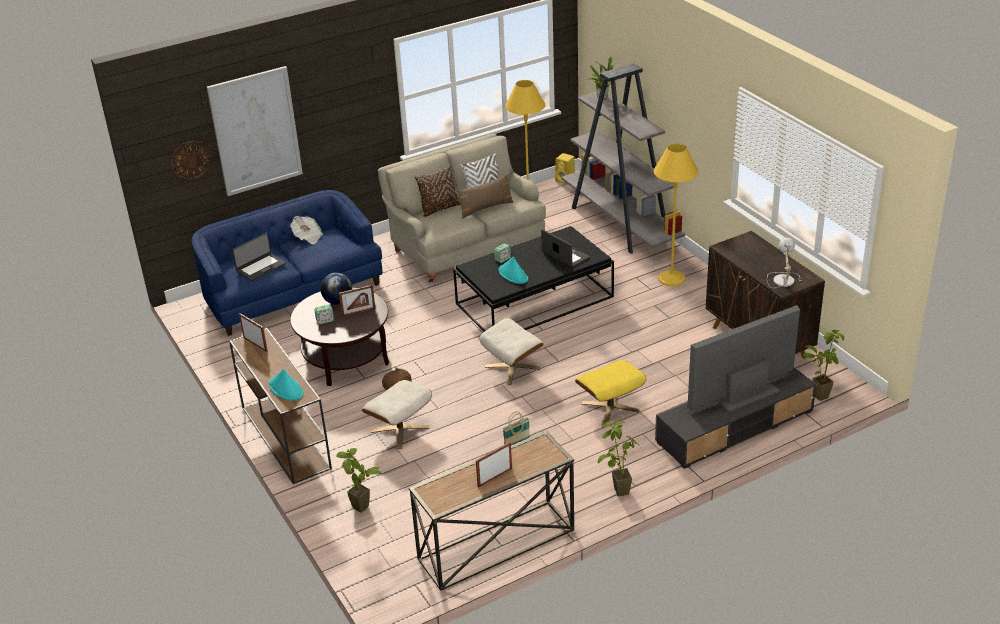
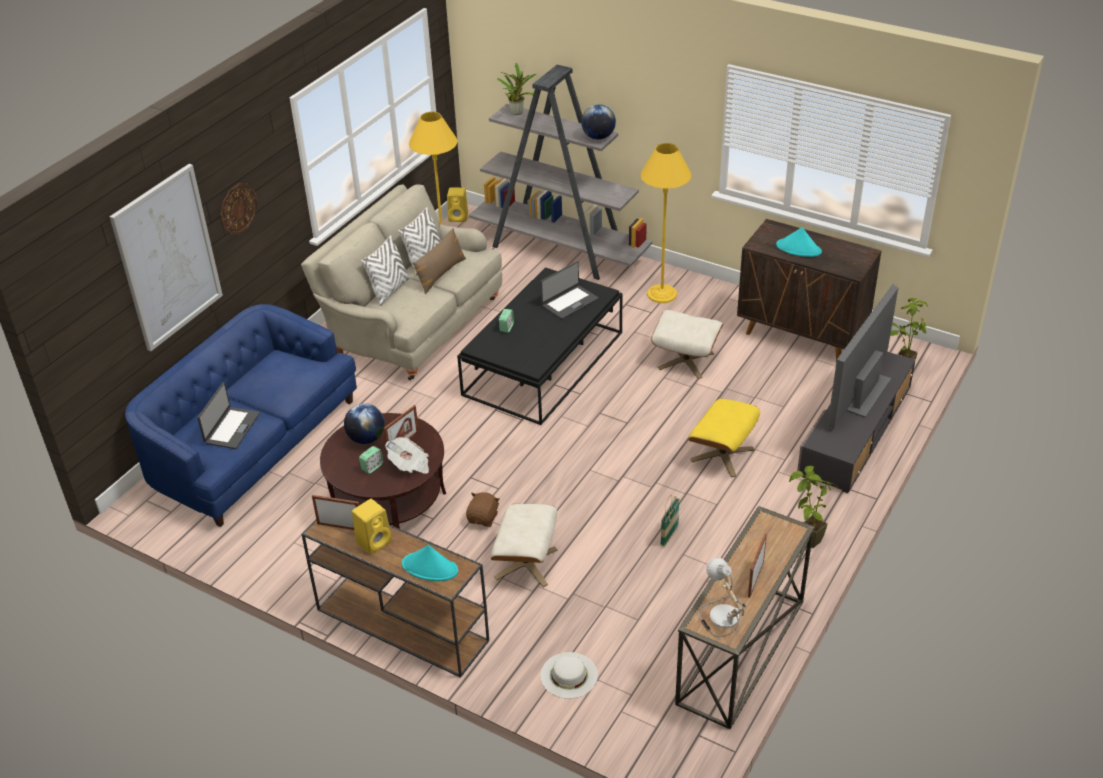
camera: 30 degrees left, 5 degrees up
wall clock [171,141,212,180] -> wall clock moved to [221,183,257,234]
newspaper [290,216,323,244] -> newspaper moved to [385,437,429,474]
potted plant [336,448,382,513] -> white hat [541,652,598,699]
brown pillow [415,166,460,218] -> white pillow [361,235,410,306]
beige ottoman [479,318,544,385] -> beige ottoman moved to [651,310,723,379]
turquoise hat [498,257,528,284] -> turquoise hat moved to [776,227,822,257]
laptop [541,229,590,267] -> laptop turned 120 degrees clockwise [540,261,599,319]
table lamp [766,238,802,288] -> table lamp moved to [698,557,746,637]
none -> yellow speaker [352,499,392,554]
none -> globe [581,104,616,140]

